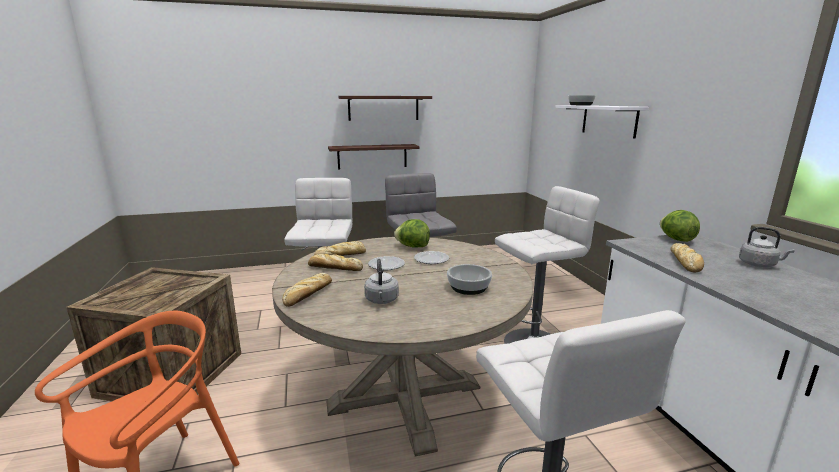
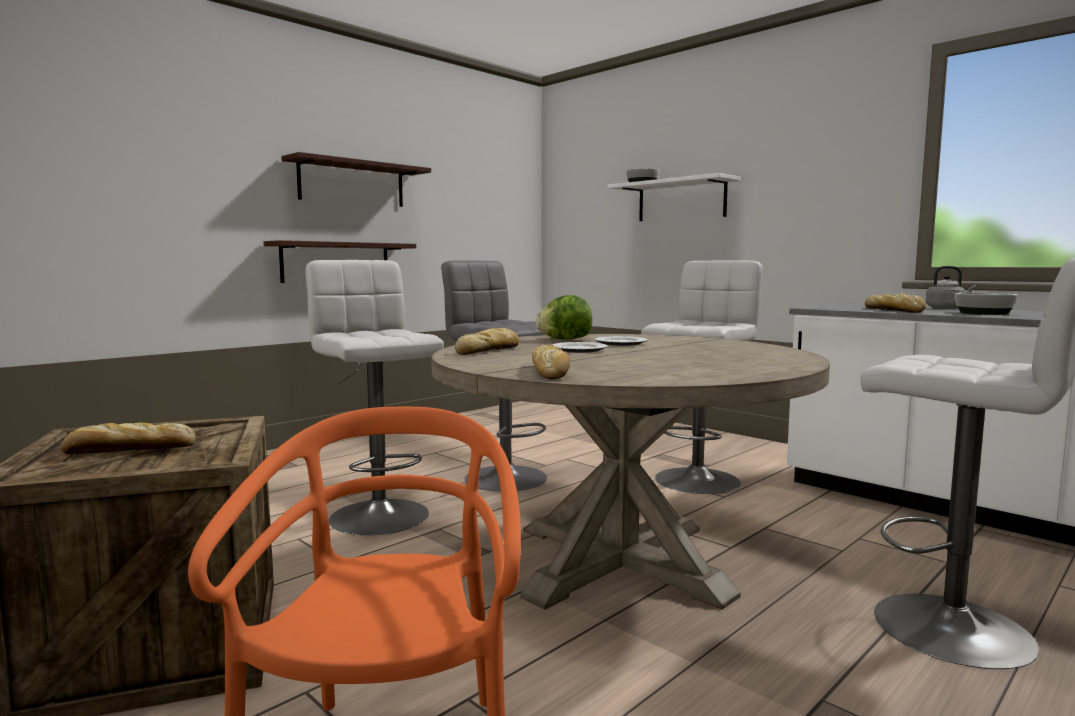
camera: 30 degrees left, 10 degrees down
bread [308,254,363,271] -> bread moved to [61,423,196,454]
grey kettle [364,259,399,304] -> none
bowl [447,264,492,295] -> bowl moved to [955,293,1018,315]
lettuce [660,210,700,242] -> none

